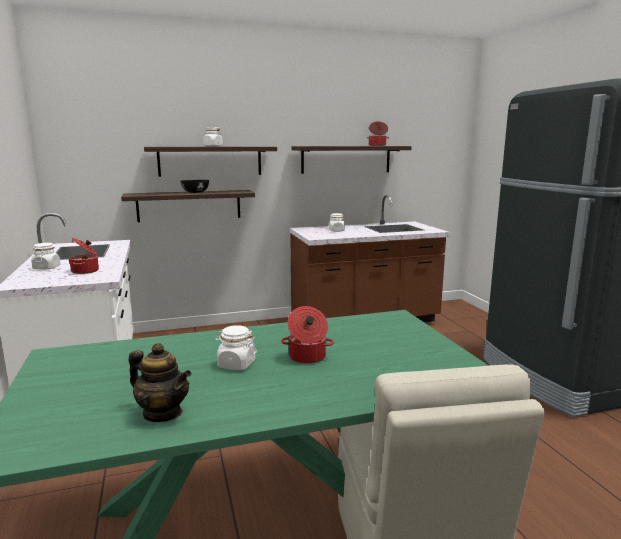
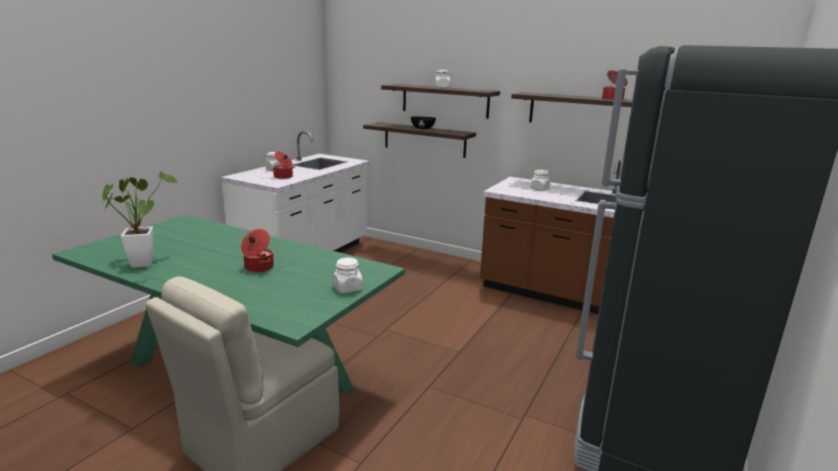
camera: 45 degrees right, 5 degrees up
teapot [129,343,191,422] -> potted plant [102,171,178,268]
white jar [215,325,257,370] -> white jar moved to [333,258,363,293]

